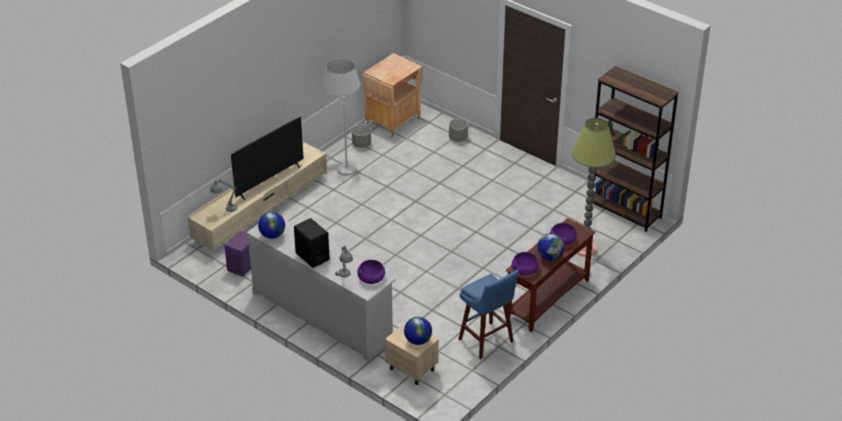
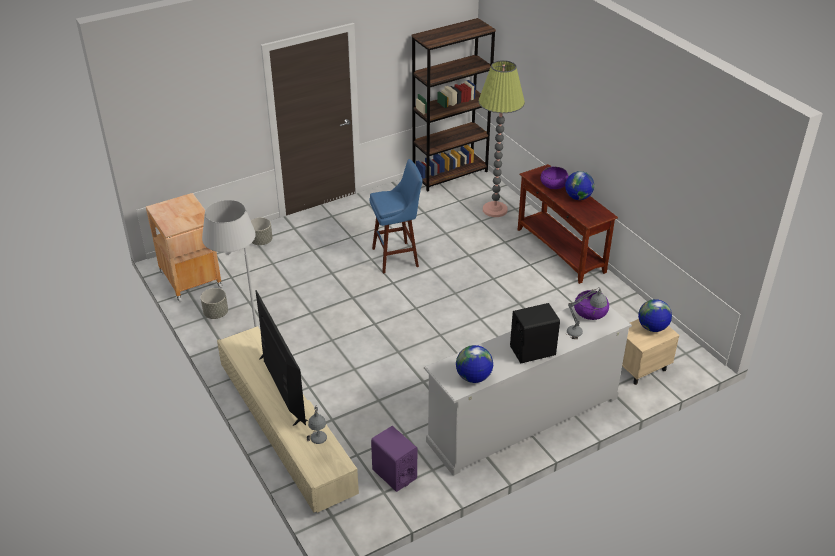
camera: 70 degrees left, 0 degrees up
blue stool [458,270,519,359] -> blue stool moved to [369,159,423,273]
purple bowl [512,252,539,276] -> none

